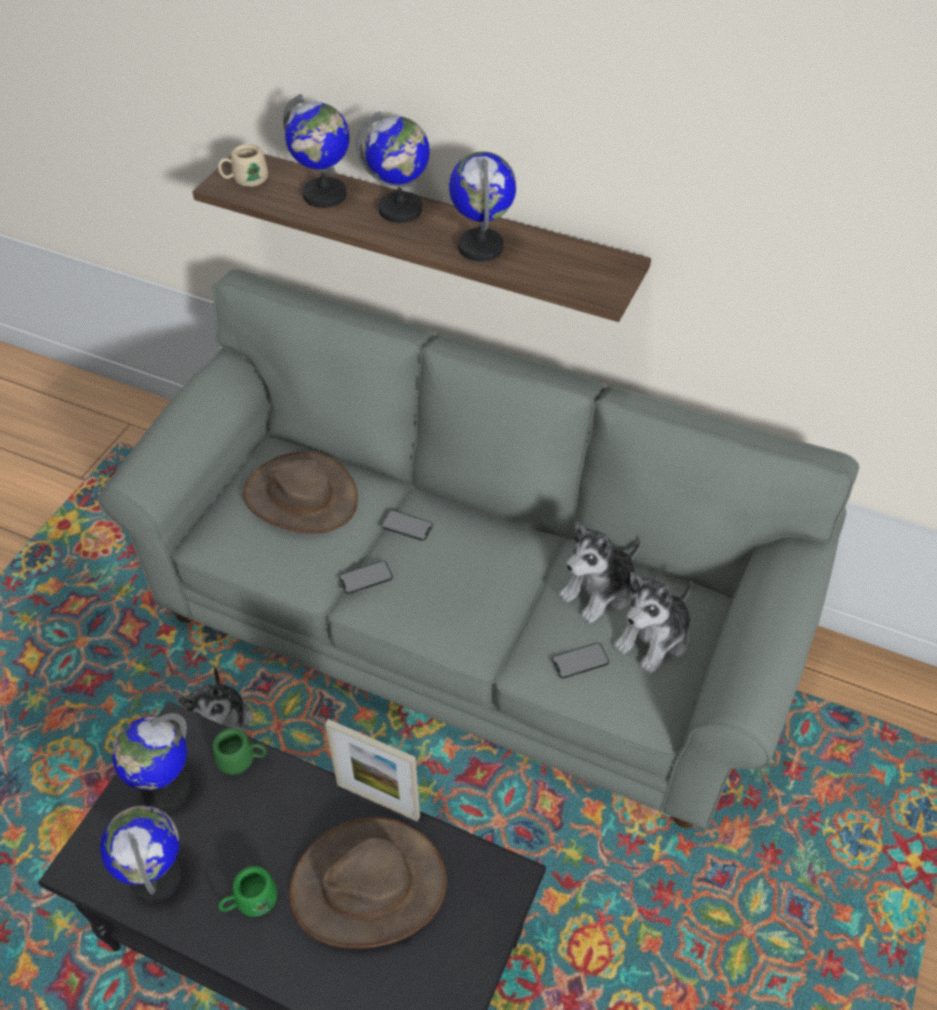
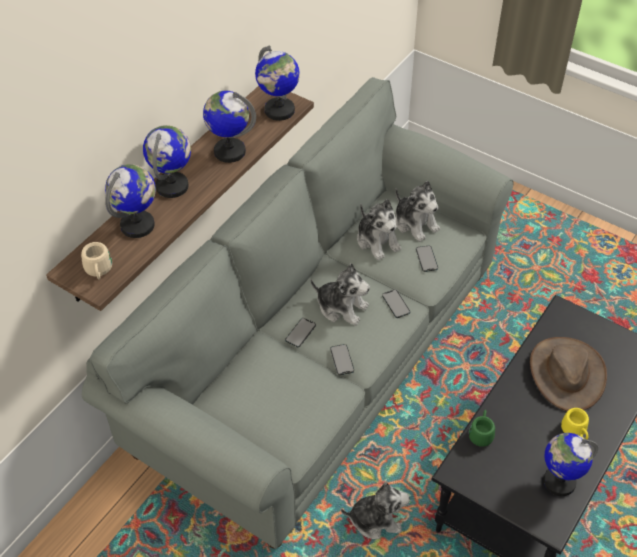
camera: 80 degrees left, 0 degrees up
globe [112,713,192,811] -> globe moved to [255,46,300,121]
green mug [218,866,277,917] -> yellow mug [561,408,589,440]
brown hat [242,452,358,534] -> none
picture frame [325,719,420,822] -> none
none -> plush toy [310,263,370,326]
none -> phone [382,289,410,318]

